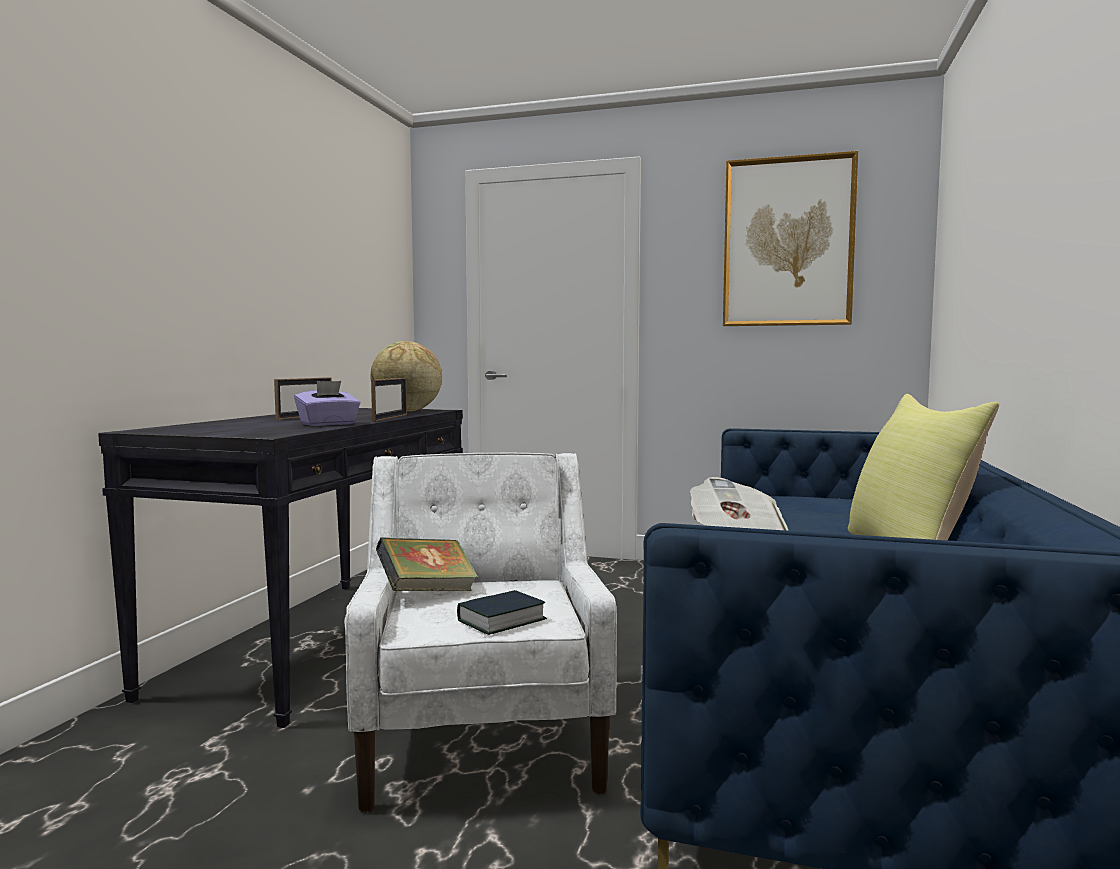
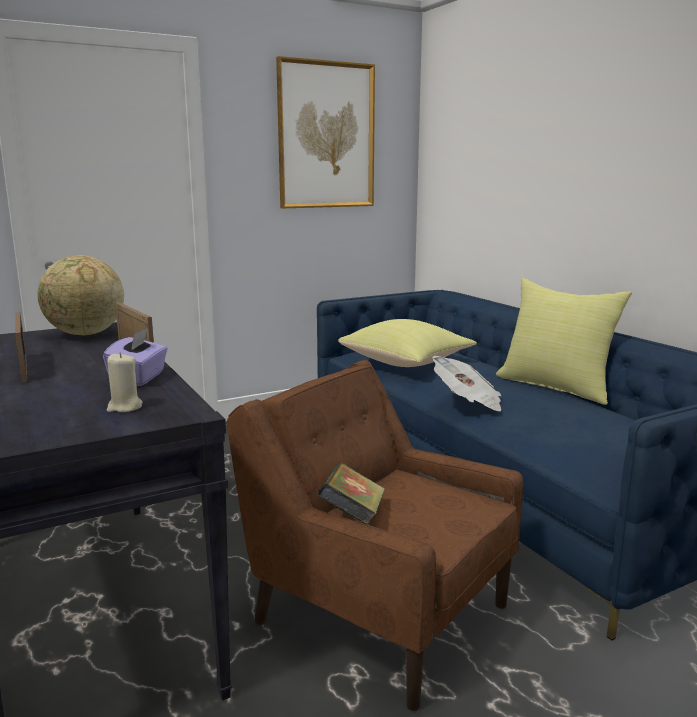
camera: 45 degrees left, 10 degrees up
white armchair [344,453,617,813] -> brown armchair [226,360,523,711]
book [457,590,547,635] -> none
none -> beige candle [107,352,143,412]
none -> yellow pillow [338,319,477,367]

